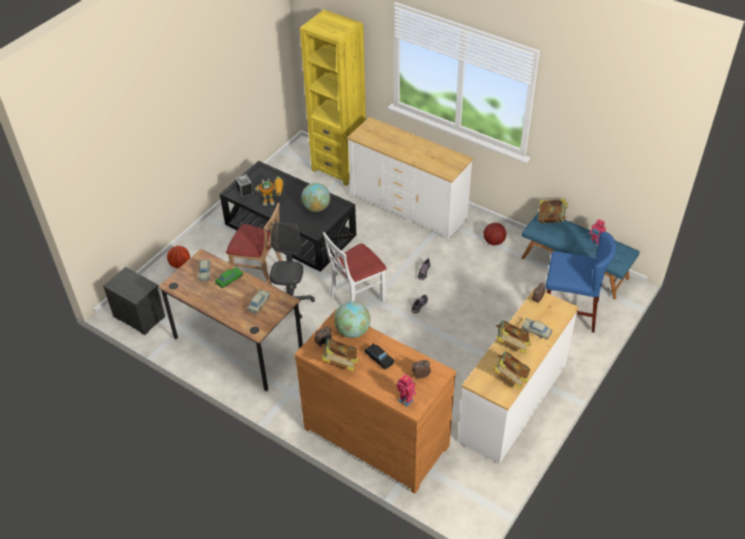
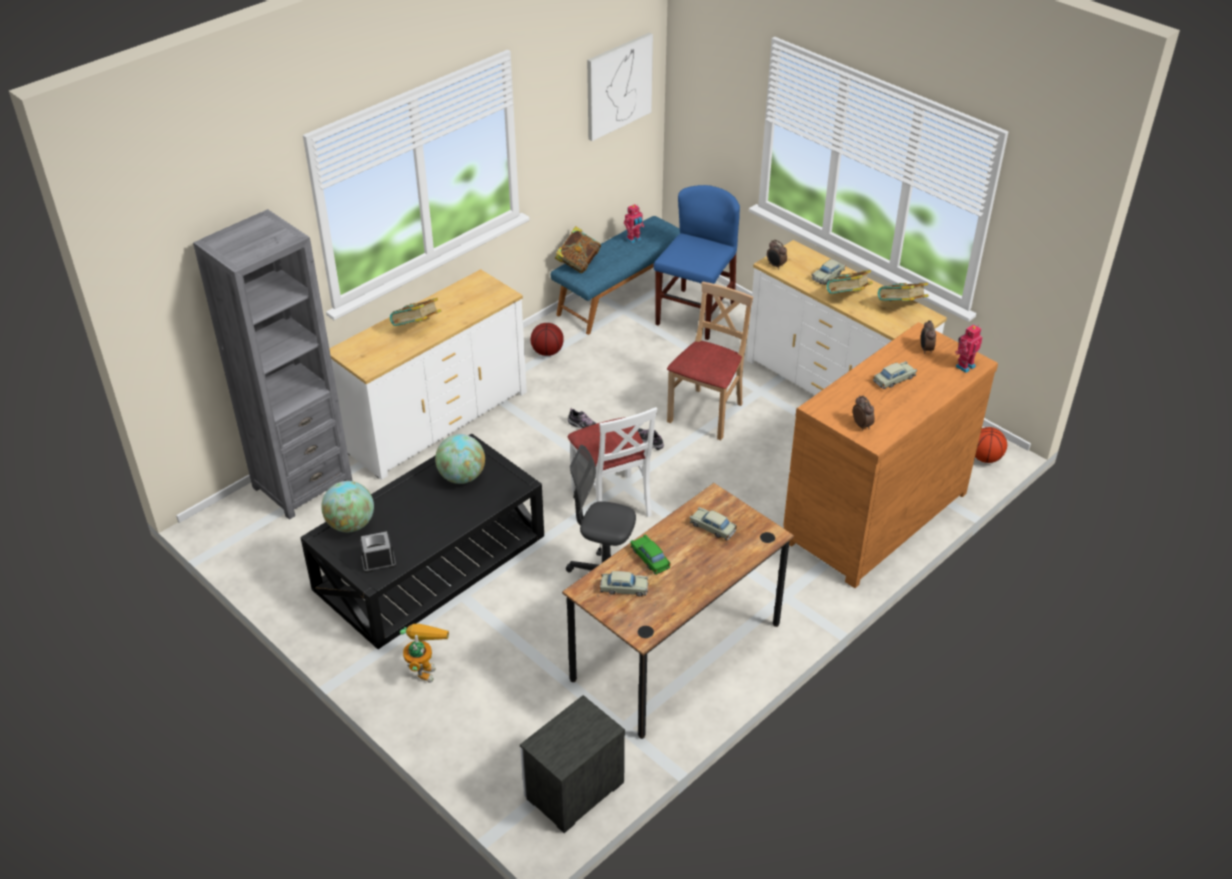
camera: 80 degrees left, 5 degrees down
basketball [167,246,190,269] -> basketball moved to [975,427,1007,463]
beige chair [226,203,283,286] -> beige chair moved to [667,282,753,440]
toy robot [255,176,283,206] -> toy robot moved to [400,624,449,683]
yellow bookcase [300,10,366,186] -> grey bookcase [193,209,353,520]
book [321,339,358,371] -> book moved to [390,298,441,326]
globe [334,301,371,338] -> globe moved to [321,481,374,532]
black toy car [364,343,394,370] -> beige toy car [873,361,917,389]
none -> picture [587,33,653,141]

